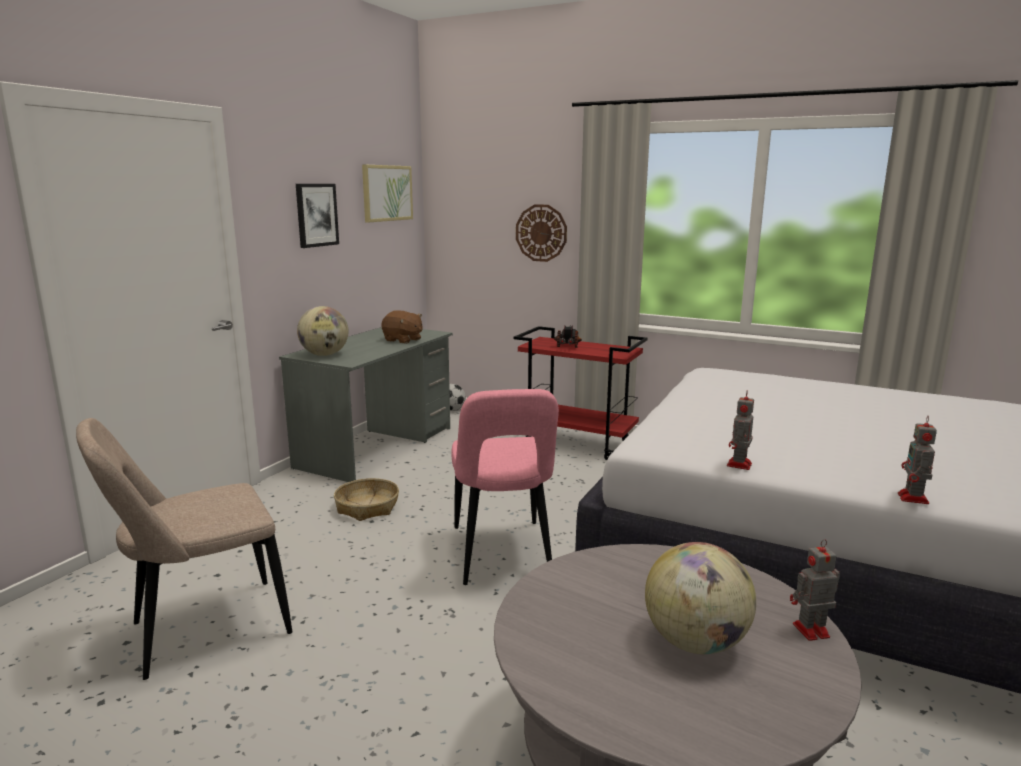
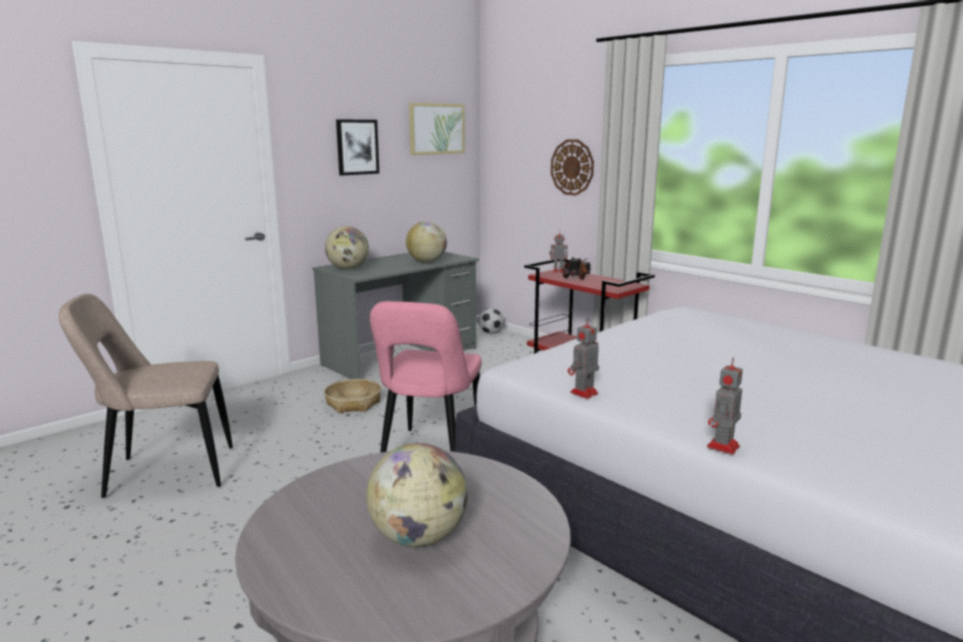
camera: 20 degrees right, 0 degrees up
brown plush toy [381,310,423,344] -> globe [406,221,447,263]
toy robot [790,539,840,641] -> toy robot moved to [549,230,567,273]

